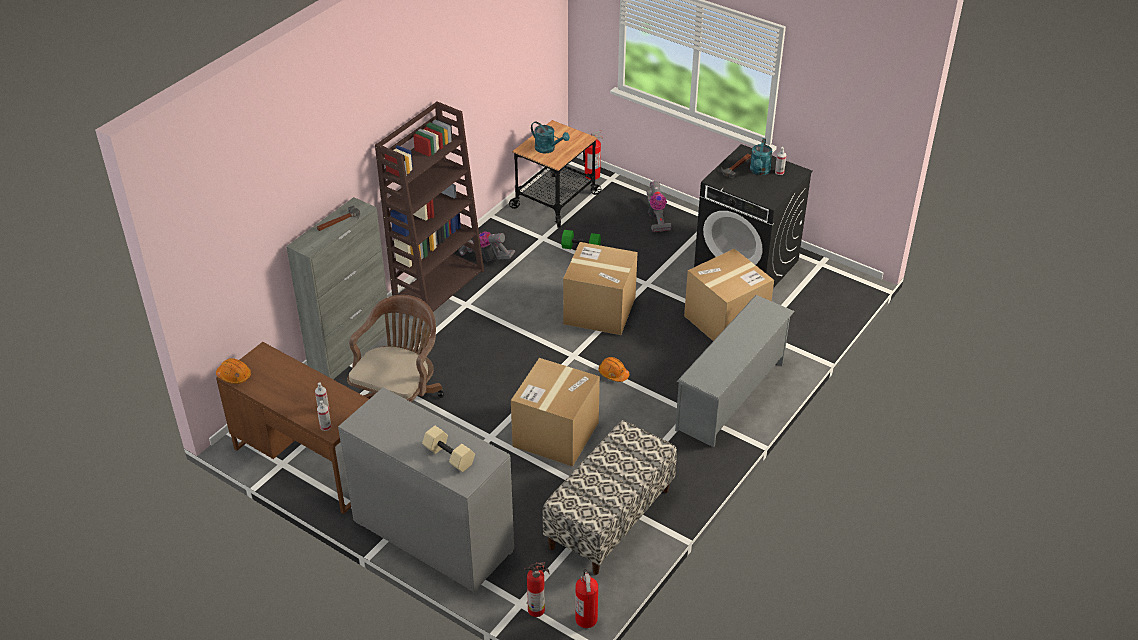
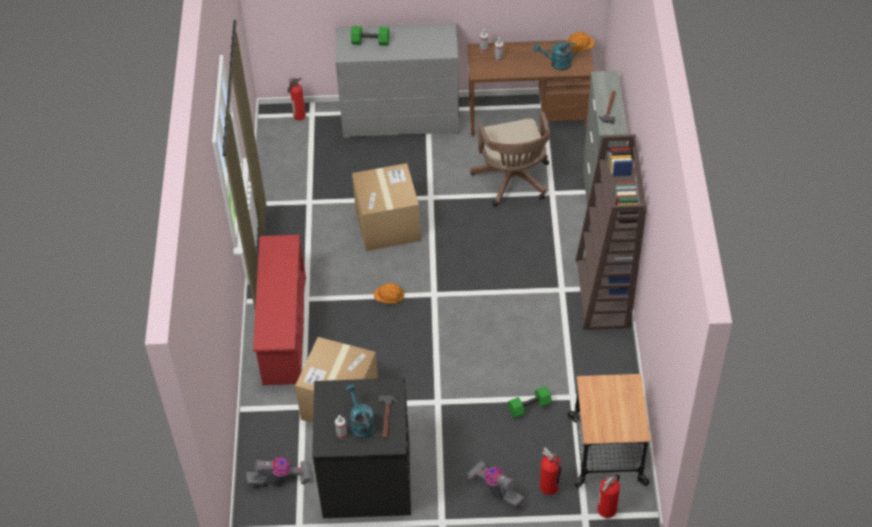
camera: 145 degrees right, 10 degrees up
beige dumbbell [422,426,475,472] -> green dumbbell [351,26,389,46]
vacuum cleaner [458,231,515,261] -> vacuum cleaner moved to [246,457,312,487]
turquoise watering can [531,122,570,154] -> turquoise watering can moved to [533,42,578,71]
bench [542,420,677,575] -> none
cardboard box [563,242,637,335] -> none
fire extinguisher [575,569,598,628] -> fire extinguisher moved to [540,447,561,495]
grey shoe rack [675,295,795,447] -> red shoe rack [253,235,306,385]

